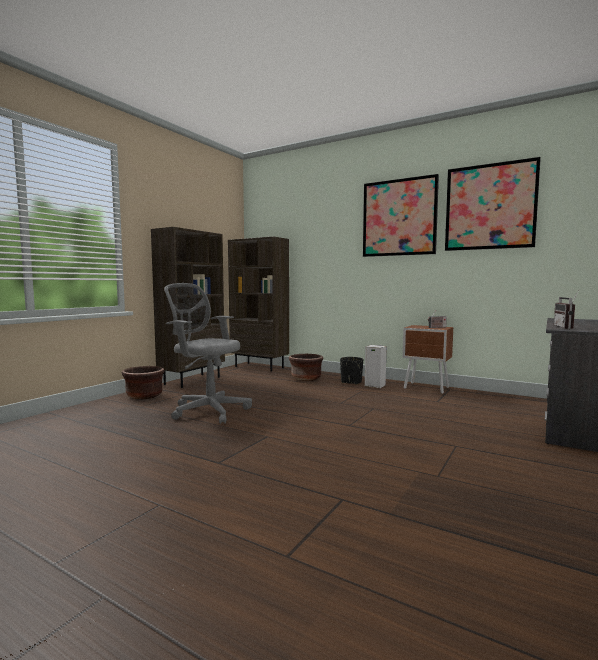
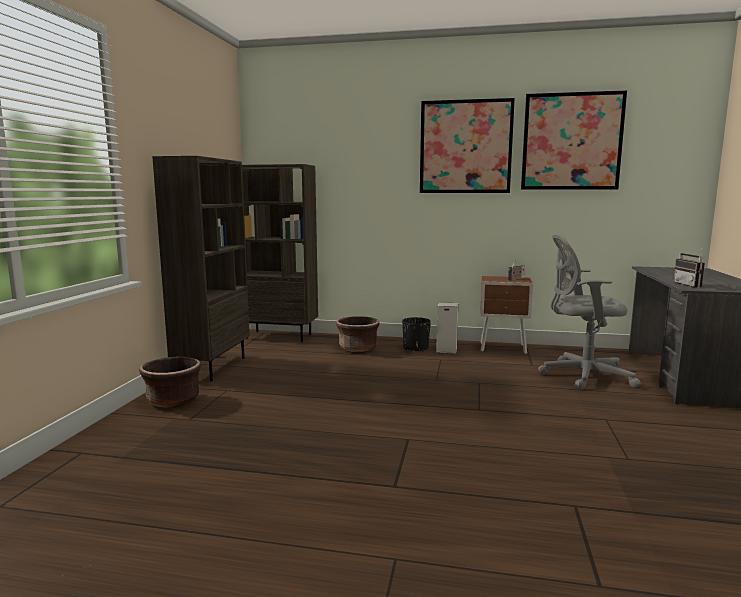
camera: 20 degrees left, 5 degrees up
grey office chair [164,283,252,424] -> grey office chair moved to [538,234,641,390]

